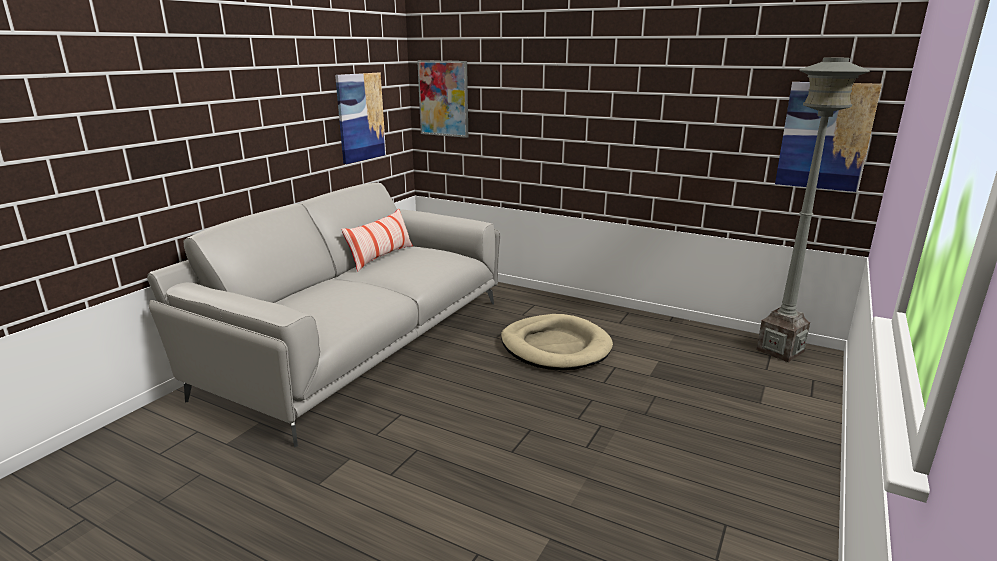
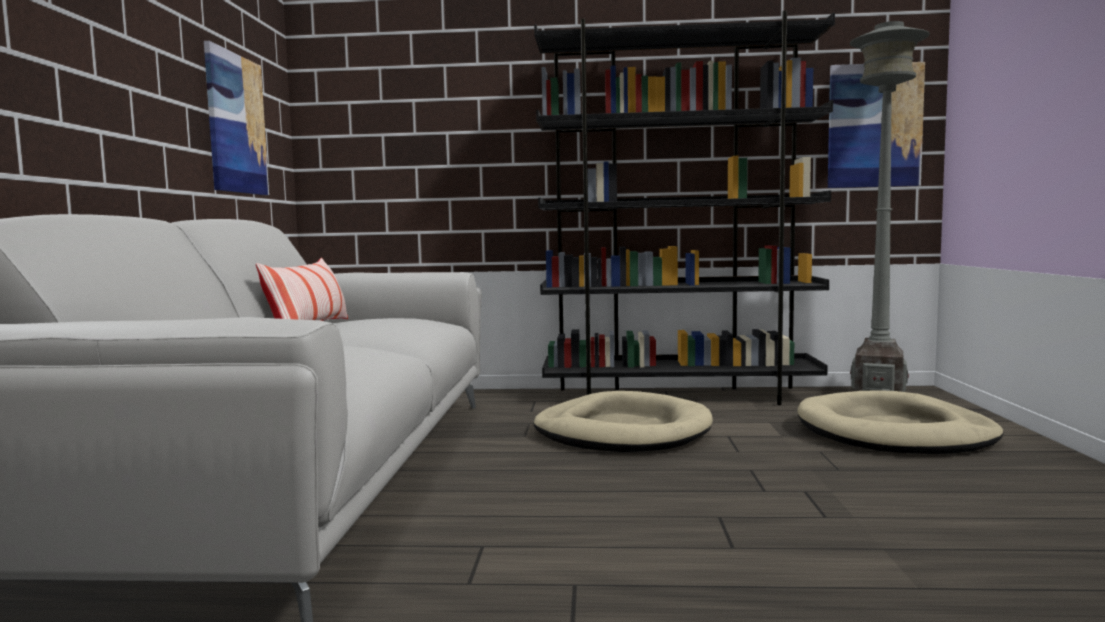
camera: 25 degrees left, 15 degrees down
picture [417,60,468,138] -> none
none -> black bookcase [534,10,835,405]
none -> beige dog bed [797,390,1003,454]

